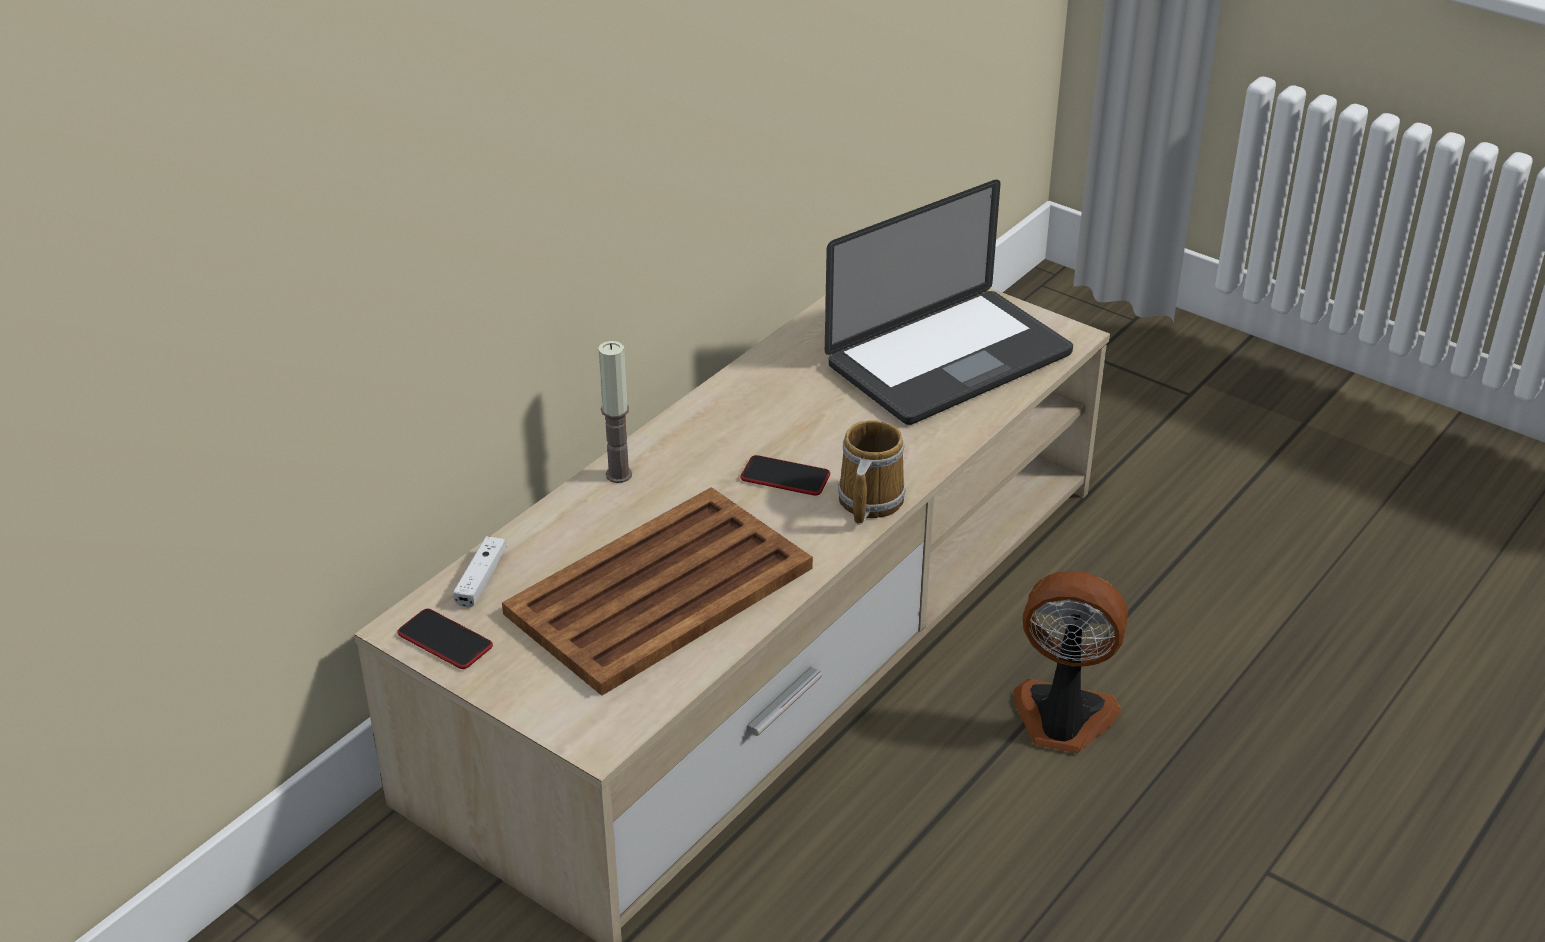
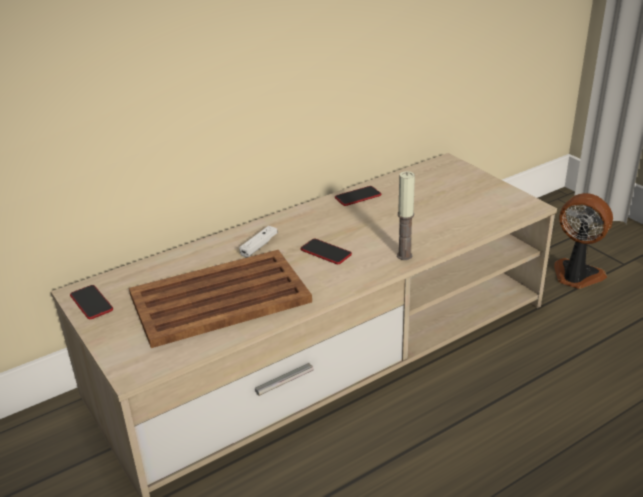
camera: 20 degrees right, 5 degrees down
white game controller [453,536,506,608] -> white game controller moved to [239,226,278,257]
candle [598,341,632,483] -> candle moved to [397,171,415,260]
laptop [825,180,1073,425] -> none
mug [838,420,906,525] -> none
fan [1013,571,1128,753] -> fan moved to [554,193,613,289]
none -> phone [335,186,381,206]

